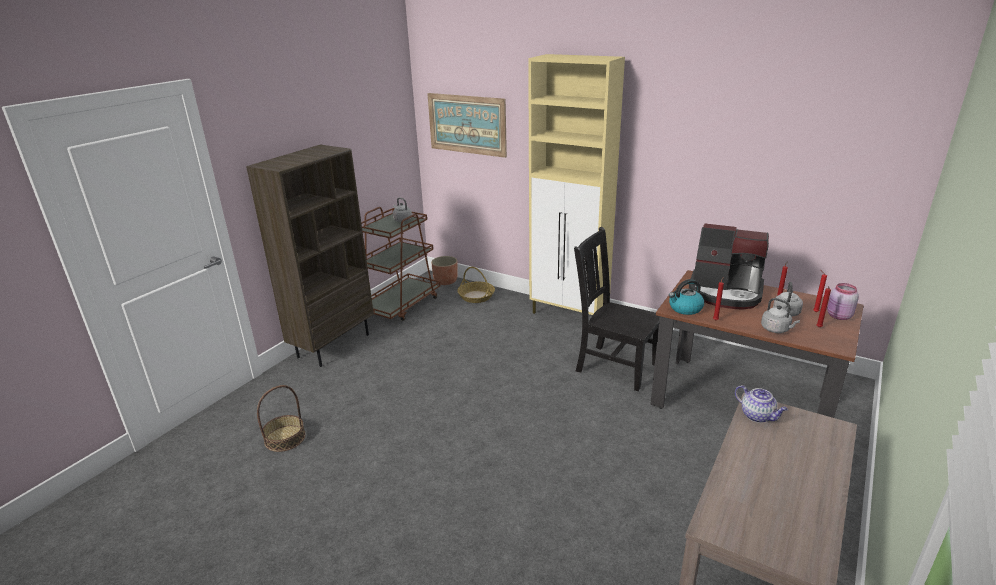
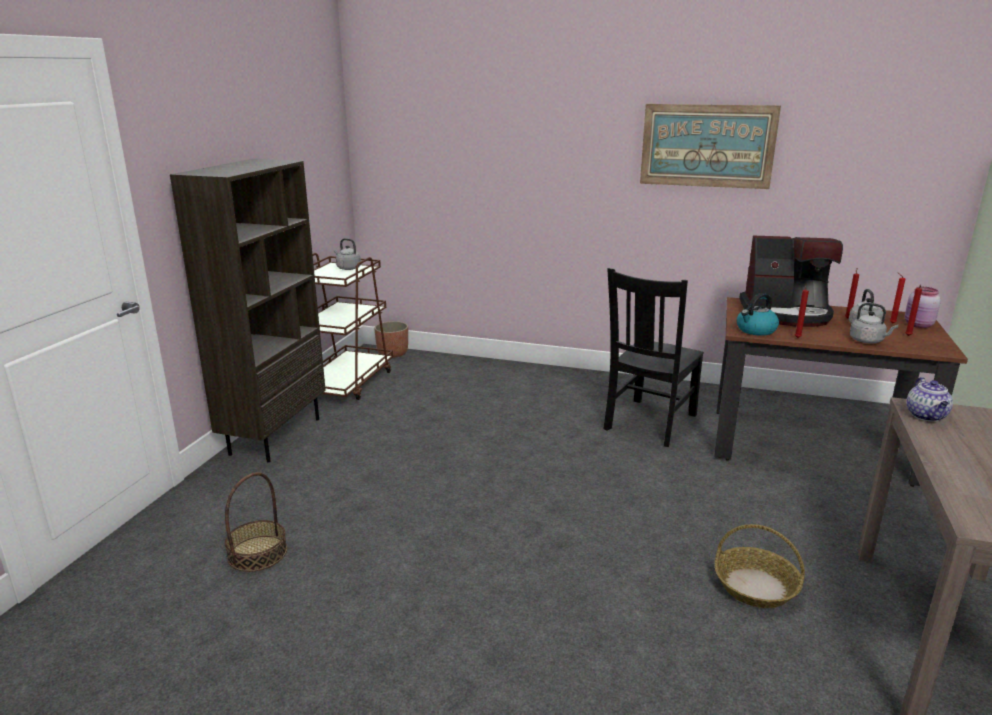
camera: 15 degrees left, 5 degrees down
picture [427,93,507,158] -> picture moved to [640,104,781,189]
basket [457,267,495,303] -> basket moved to [715,524,805,608]
beige cabinet [528,54,625,315] -> none
black chair [574,227,660,391] -> black chair turned 75 degrees counterclockwise [603,268,704,447]
teapot [735,385,788,423] -> teapot turned 60 degrees clockwise [907,377,953,421]

